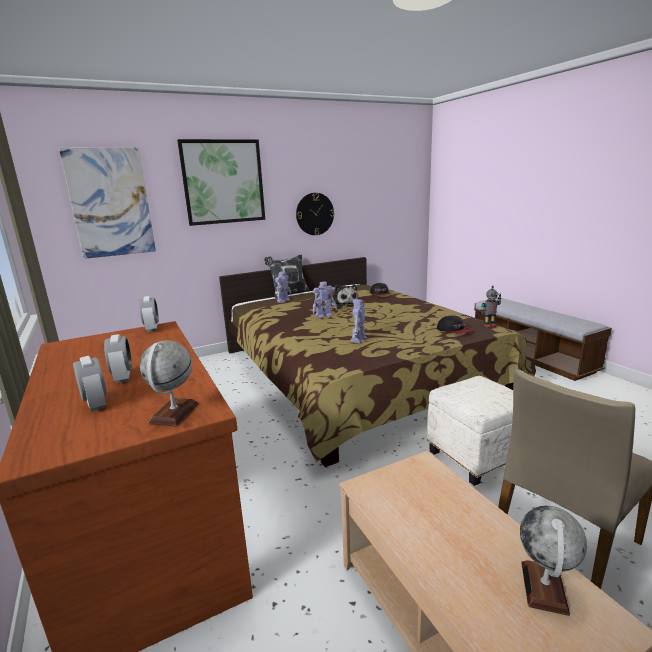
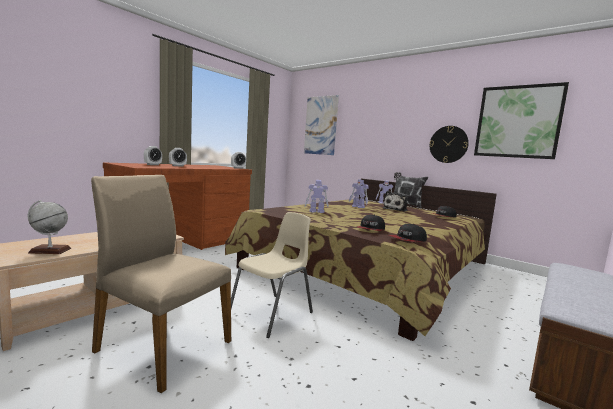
camera: 65 degrees right, 10 degrees down
globe [140,340,199,426] -> none
picture [177,139,265,226] -> picture moved to [474,82,569,159]
white ottoman [427,376,513,486] -> beige chair [231,212,313,338]
toy robot [481,285,502,328] -> cap [389,224,427,242]

